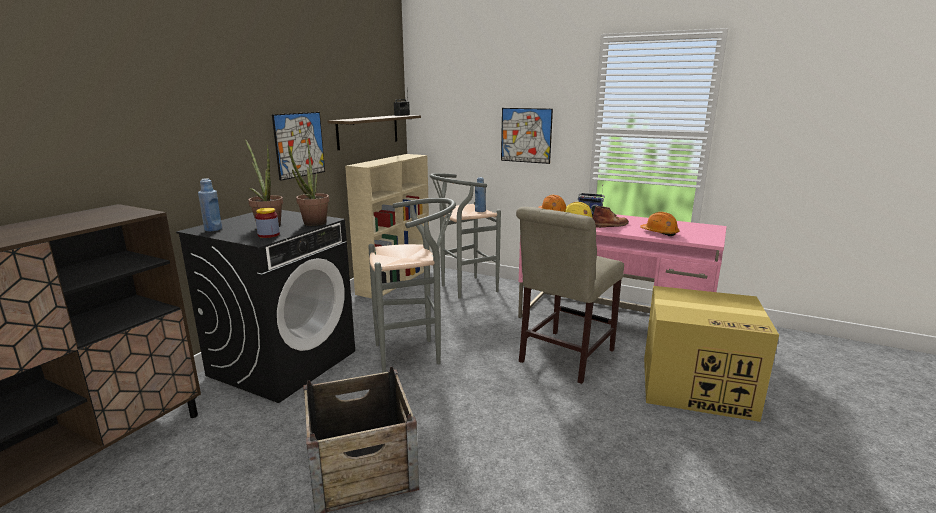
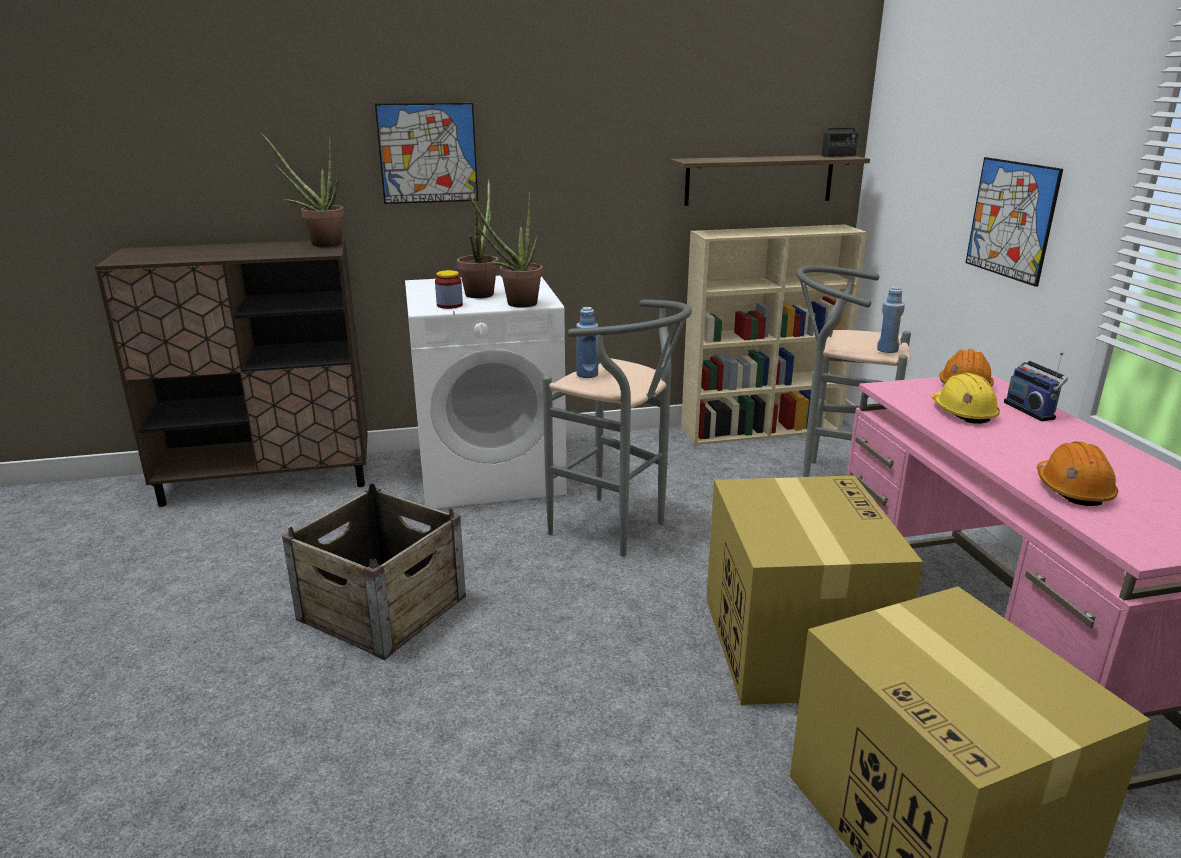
camera: 50 degrees right, 5 degrees up
black washing machine [176,210,355,403] -> white washing machine [405,276,567,509]
blue bottle [198,178,222,231] -> blue bottle moved to [576,307,599,378]
picture [272,112,325,181] -> picture moved to [375,103,478,204]
beige chair [516,207,624,384] -> cardboard box [706,476,923,705]
brown boot [592,206,629,228] -> none
none -> potted plant [261,133,345,247]

